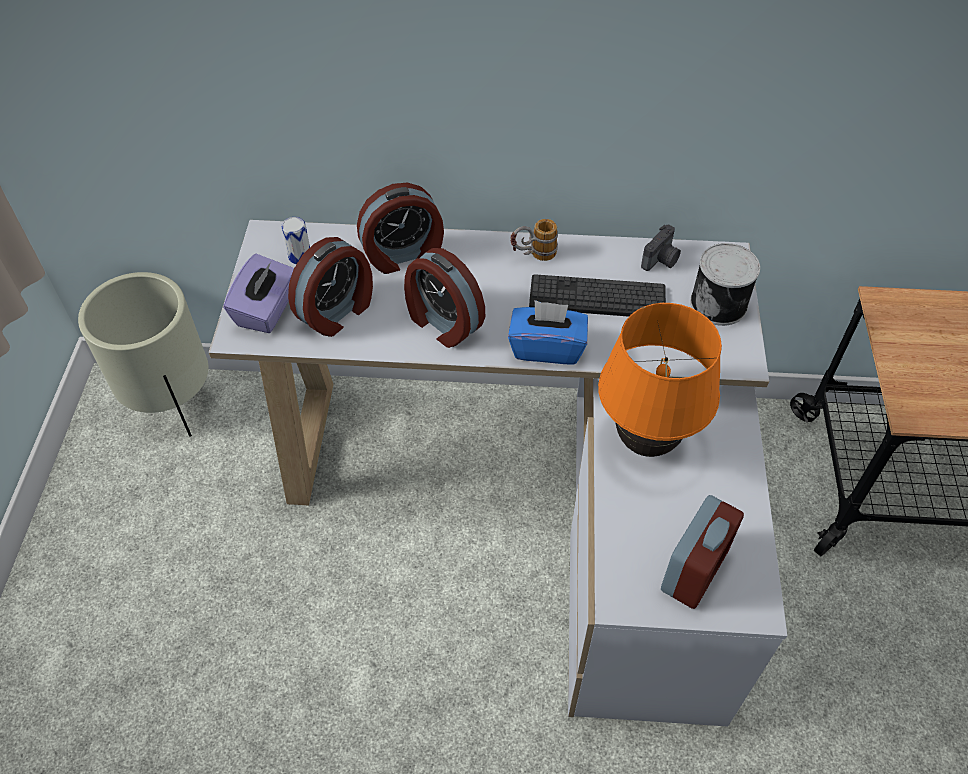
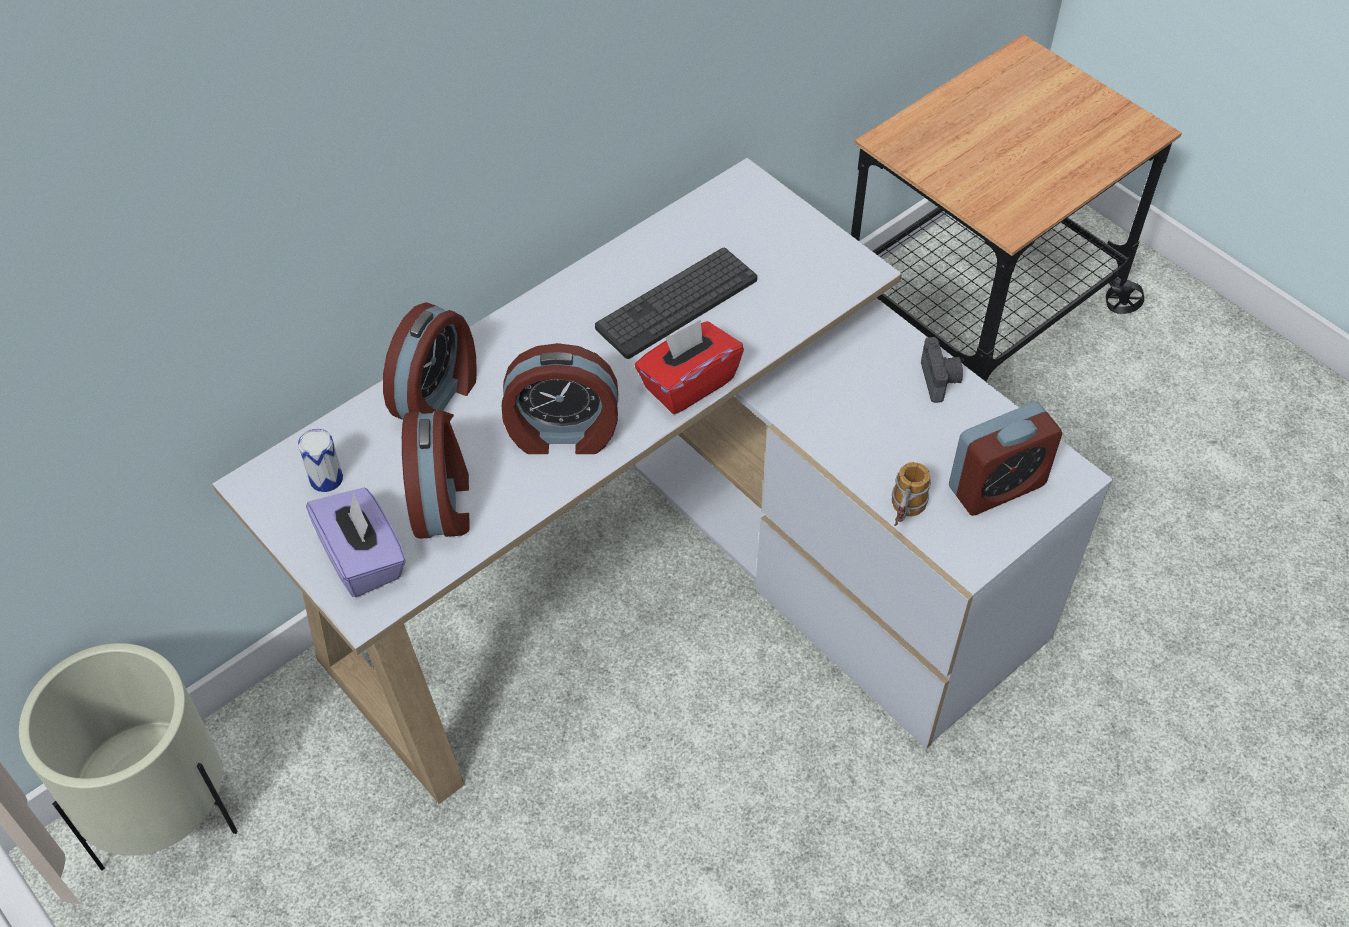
camera: 45 degrees left, 0 degrees up
blue tissue box [508,300,588,364] -> red tissue box [635,320,744,414]
mug [511,219,558,261] -> mug moved to [892,462,931,526]
orange table lamp [598,303,722,457] -> none
camera [641,225,681,271] -> camera moved to [921,337,963,403]
alarm clock [661,495,744,609] -> alarm clock turned 75 degrees clockwise [949,402,1062,516]
can [690,243,760,326] -> none

